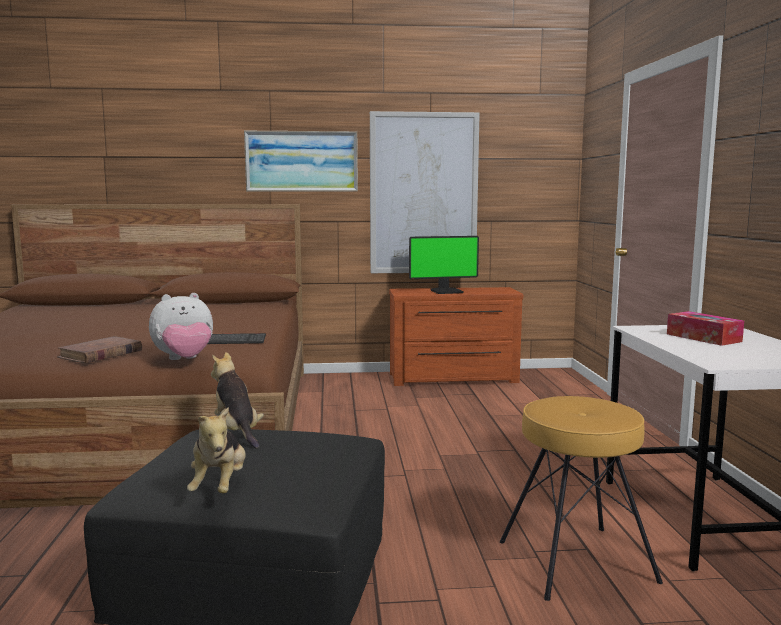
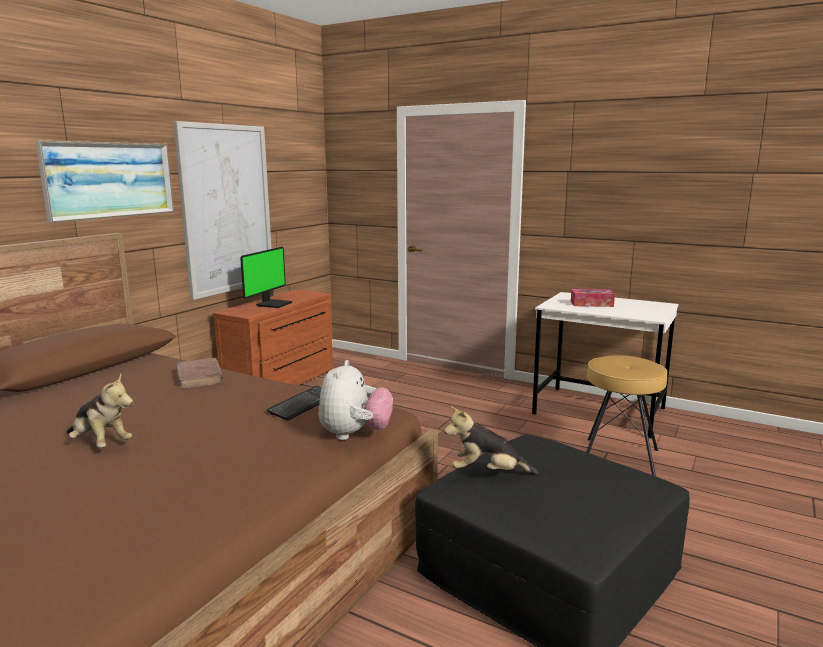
camera: 55 degrees left, 5 degrees up
brown book [57,336,142,363] -> brown book moved to [176,358,224,389]
plush toy [187,407,246,493] -> plush toy moved to [67,374,133,448]

